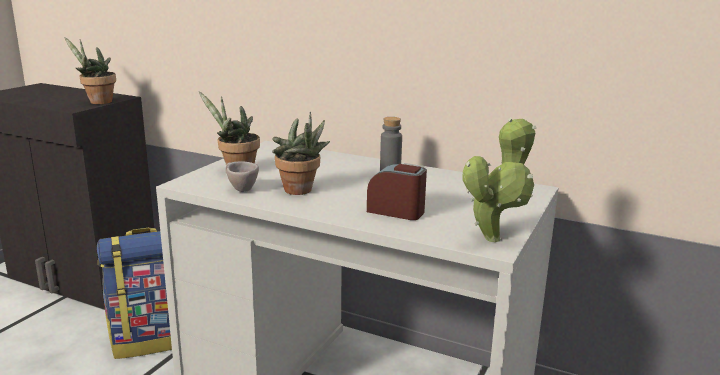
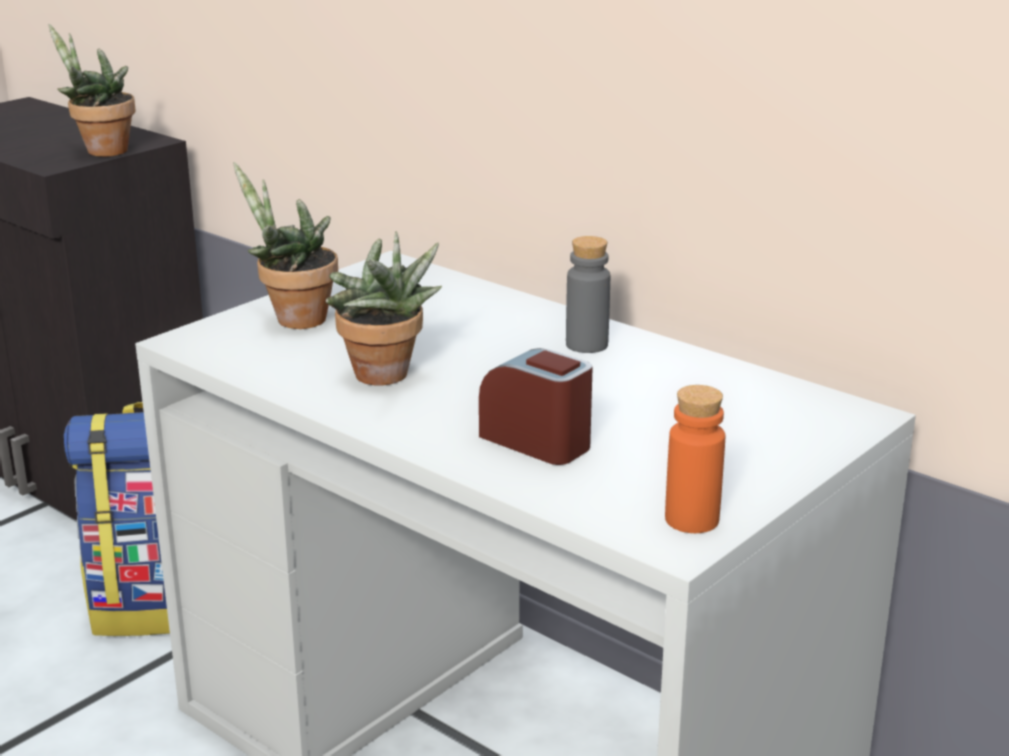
camera: 15 degrees right, 5 degrees up
beige cup [225,161,259,192] -> none
potted plant [462,117,536,242] -> orange bottle [665,385,725,533]

